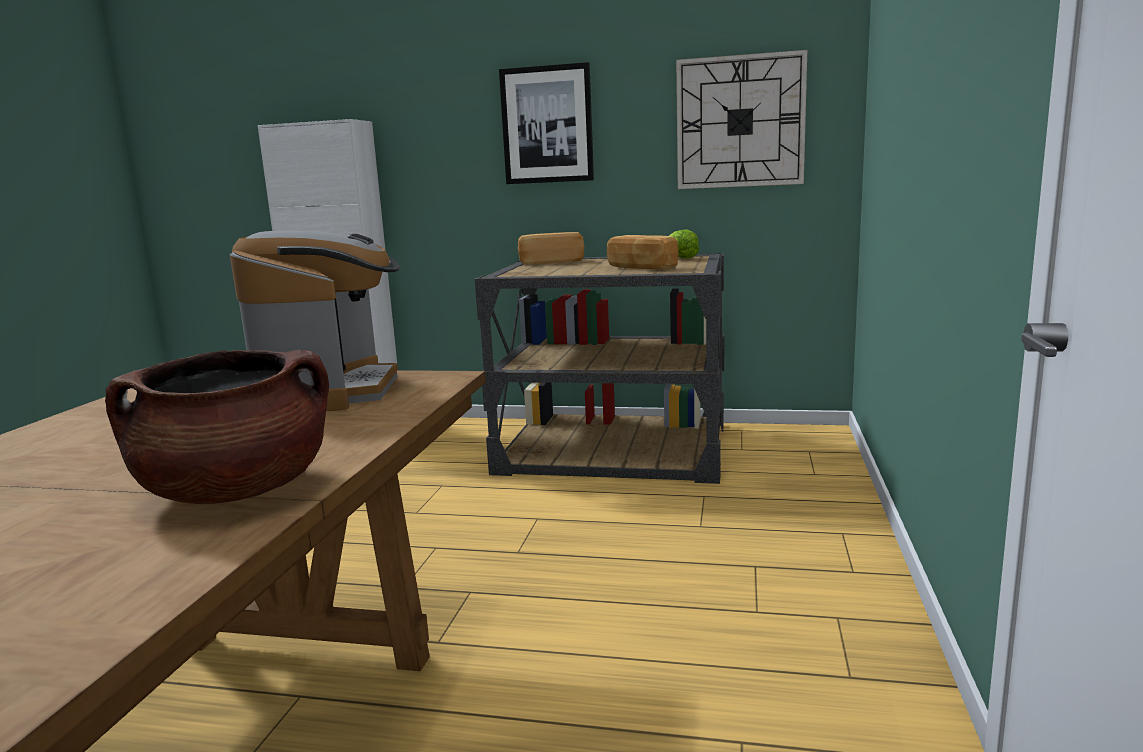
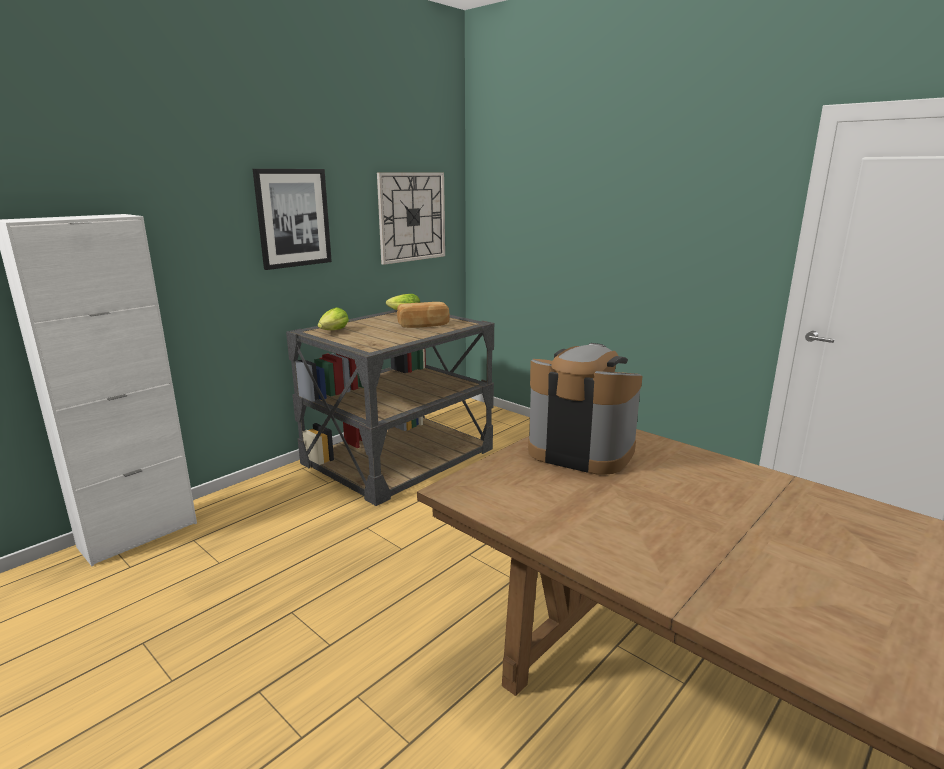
camera: 60 degrees left, 5 degrees up
brown cooking pot [105,350,329,504] -> none
bread [518,232,584,265] -> lettuce [318,307,349,330]

